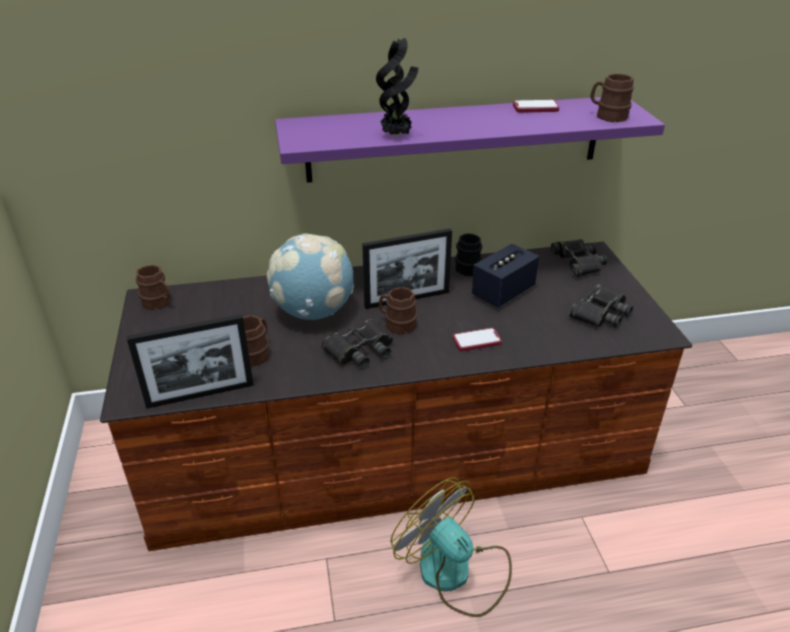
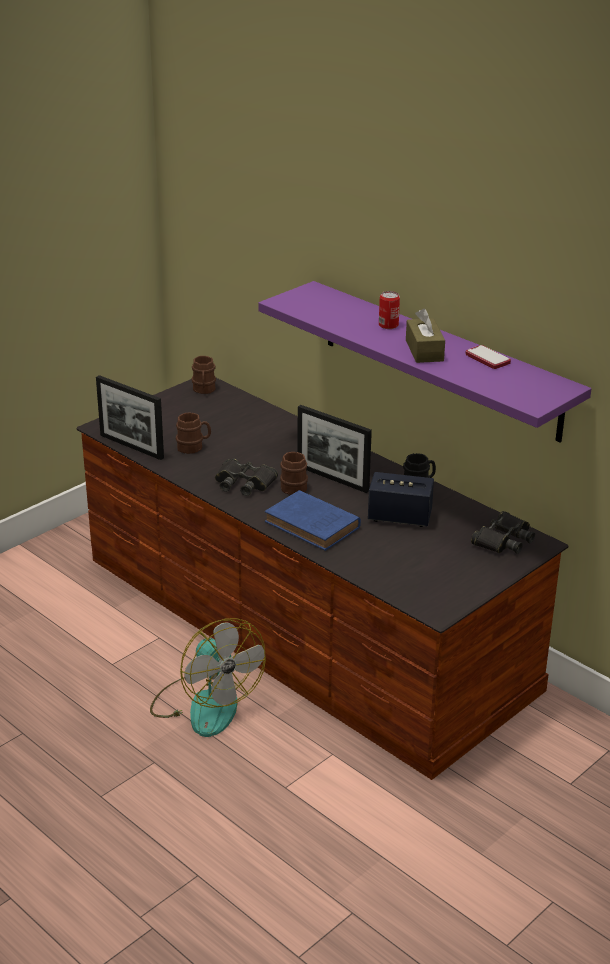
camera: 55 degrees right, 5 degrees down
globe [267,234,354,320] -> none
potted plant [376,38,419,136] -> none
fan [390,478,512,617] -> fan turned 135 degrees clockwise [150,618,266,737]
phone [453,328,502,352] -> blue book [265,490,361,551]
black binoculars [569,284,633,328] -> none
brown mug [591,74,634,122] -> none
none -> can [379,291,400,329]
none -> brown tissue box [406,309,445,363]

